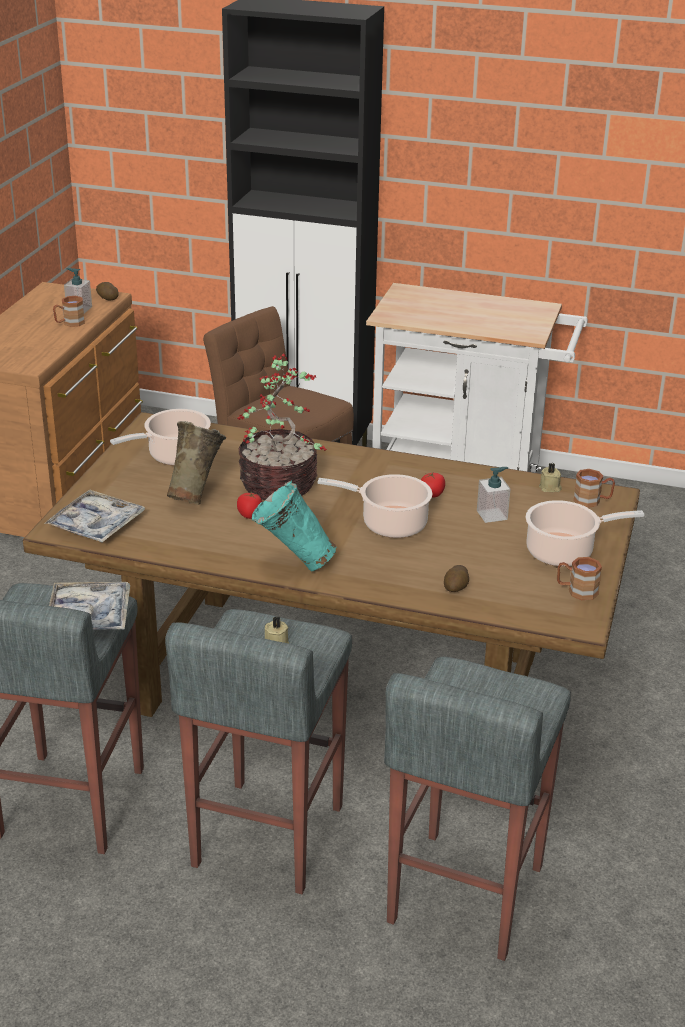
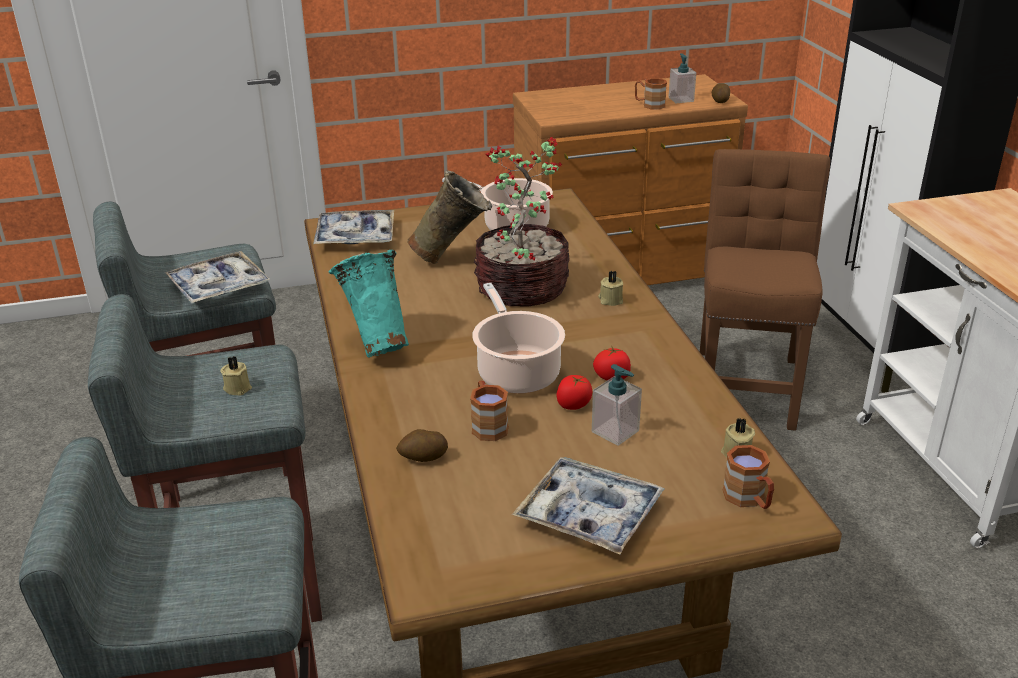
camera: 60 degrees right, 0 degrees up
tomato [237,492,262,519] -> tomato moved to [557,375,592,410]
cooking pot [526,500,645,567] -> tray [512,457,665,554]
brown mug [557,557,602,600] -> brown mug moved to [470,380,509,441]
none -> beige candle [598,271,623,306]

